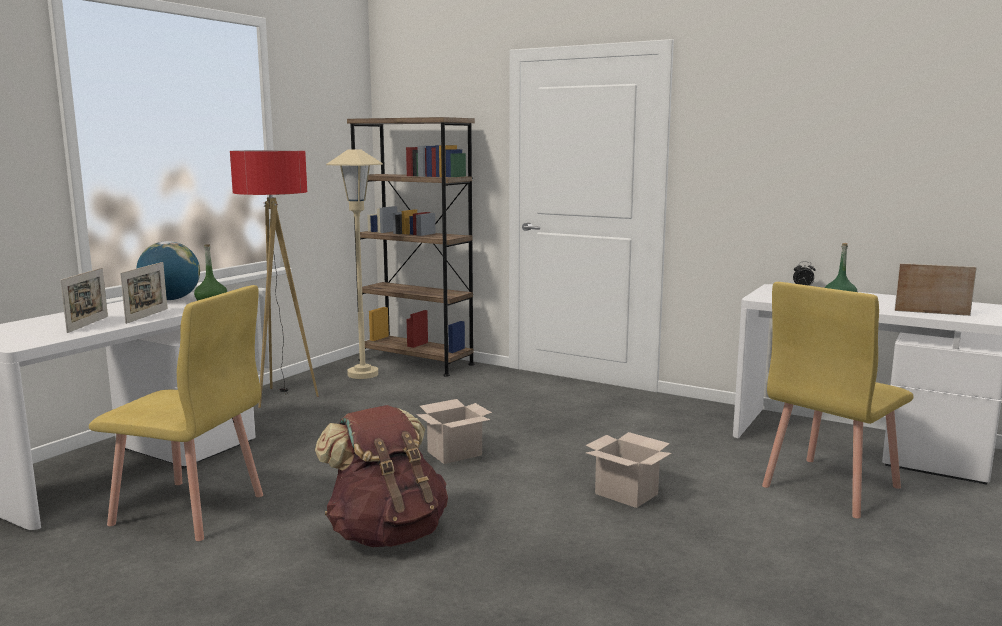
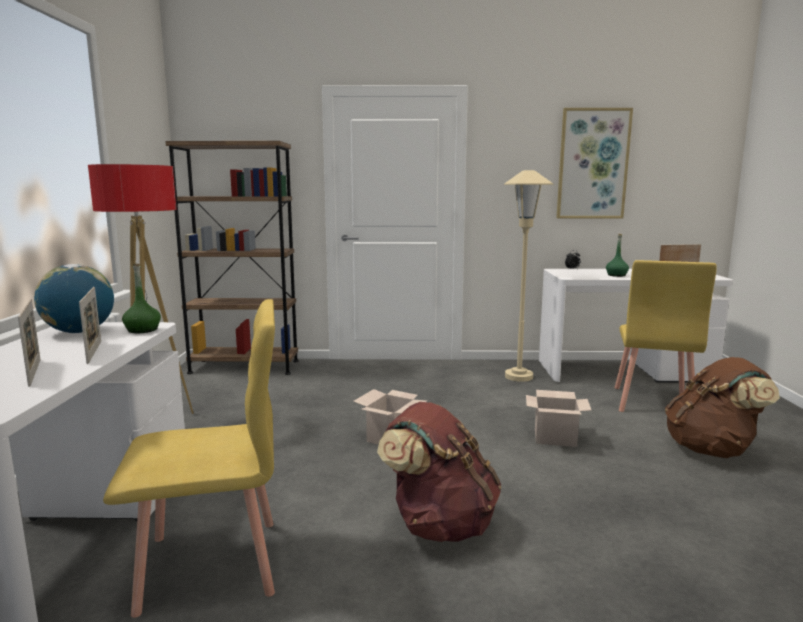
camera: 30 degrees left, 0 degrees up
beige floor lamp [326,149,383,379] -> beige floor lamp moved to [504,170,553,382]
none -> picture [556,108,633,218]
none -> brown backpack [665,357,780,458]

